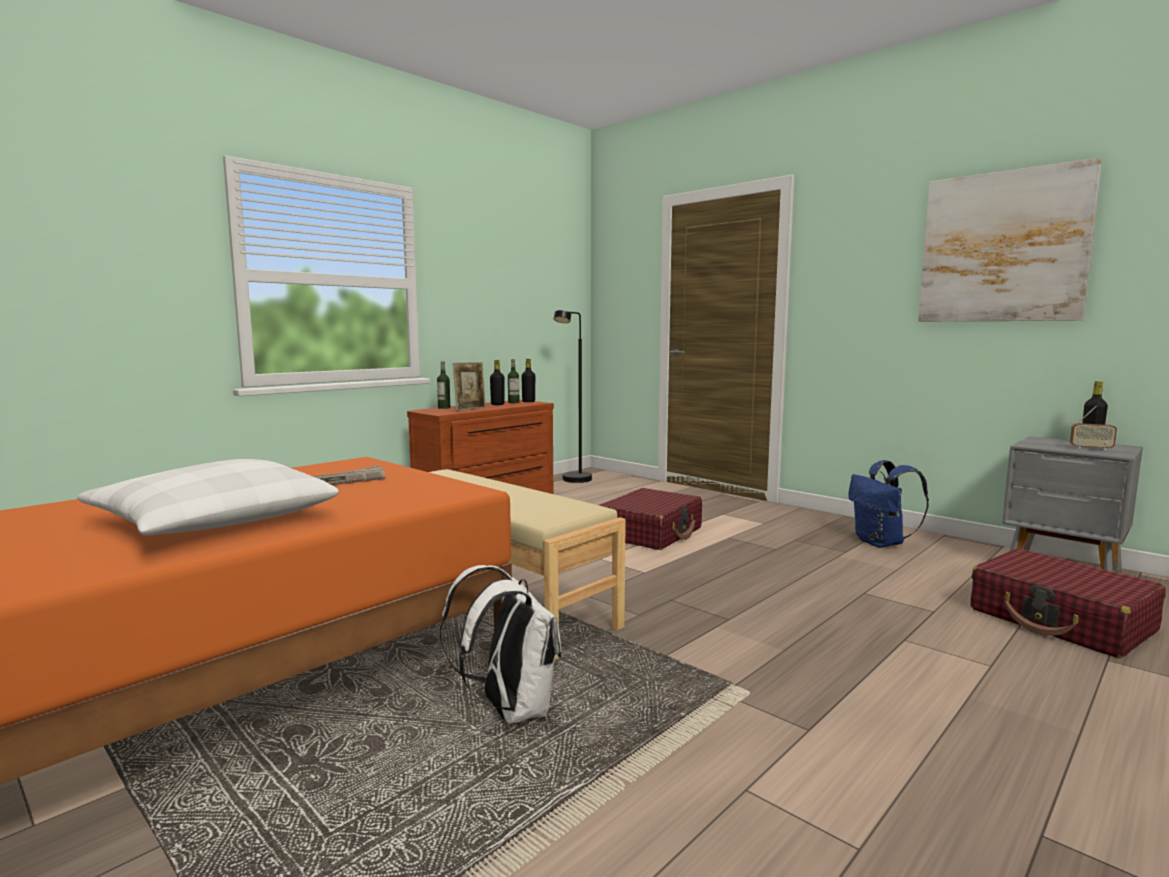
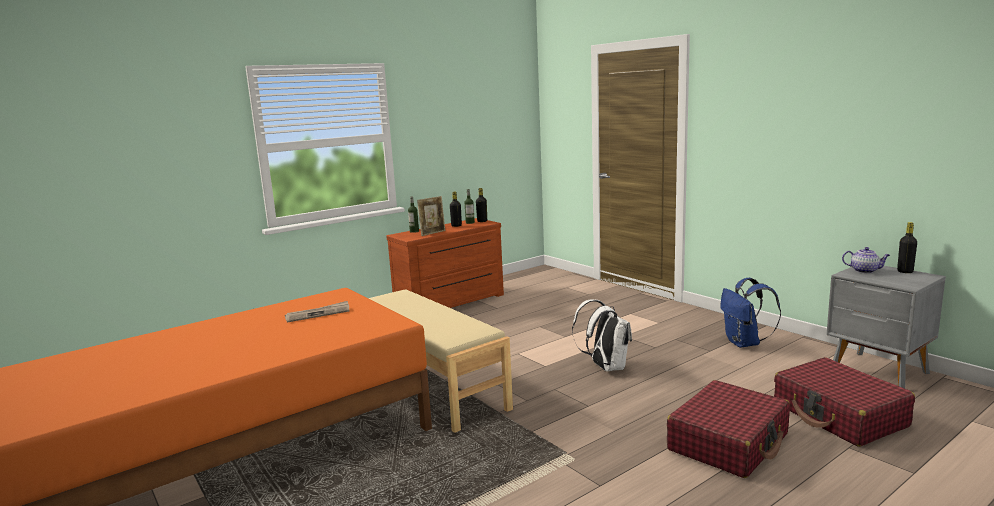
camera: 10 degrees right, 5 degrees up
white pillow [77,459,339,535] -> none
white backpack [440,565,562,724] -> white backpack moved to [572,300,632,371]
black floor lamp [554,310,592,483] -> none
red suitcase [599,488,702,550] -> red suitcase moved to [667,380,790,478]
picture [918,158,1102,322] -> none
radio [1070,406,1117,450] -> none
none -> teapot [842,247,890,273]

